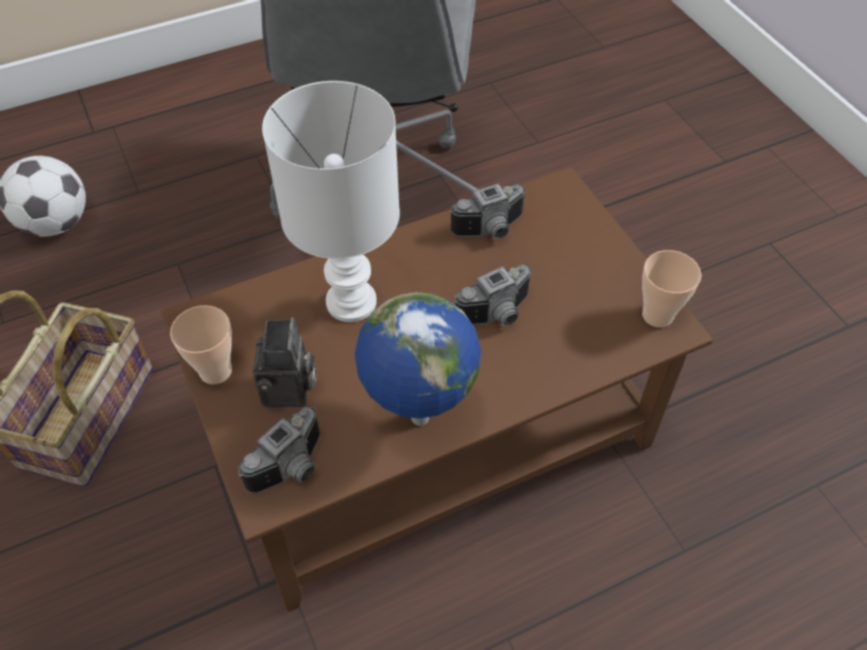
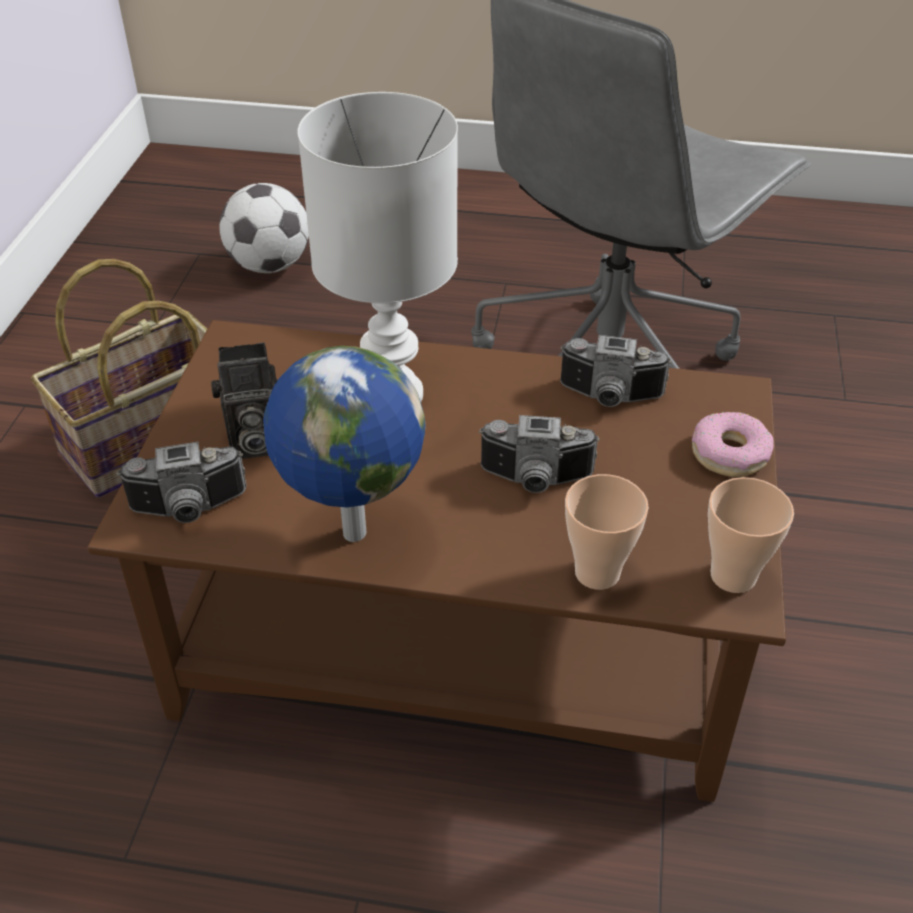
camera: 35 degrees right, 10 degrees down
cup [170,305,232,384] -> cup moved to [565,474,649,590]
camera [253,317,316,408] -> camera turned 45 degrees clockwise [211,342,278,459]
none -> donut [692,412,774,477]

